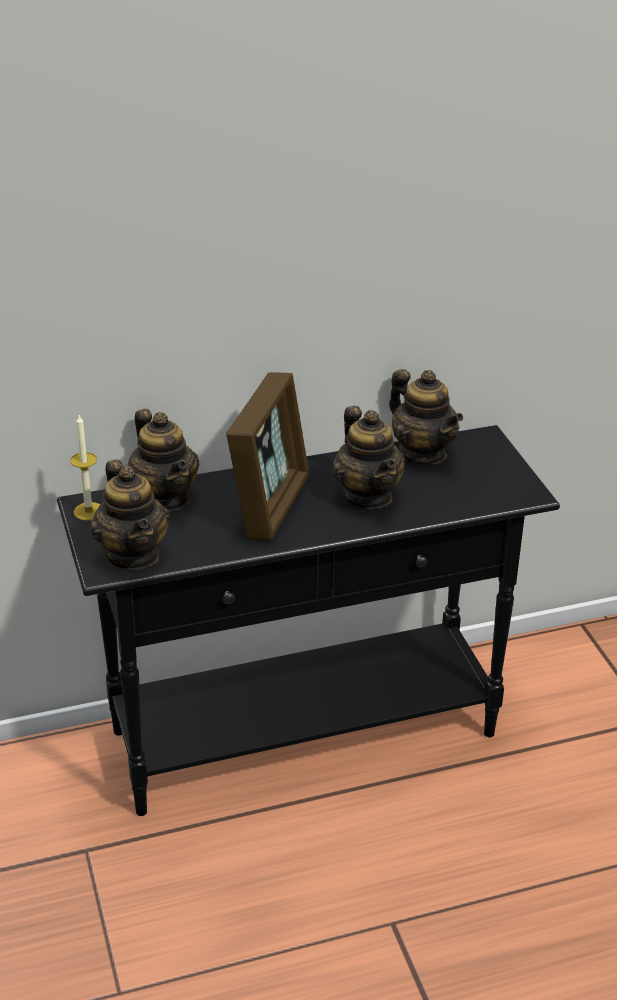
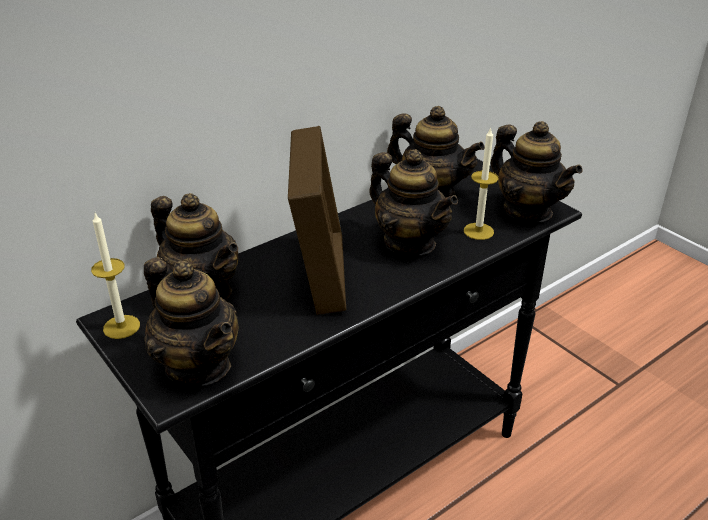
camera: 20 degrees left, 0 degrees up
none -> candle [464,127,499,240]
none -> teapot [491,121,583,222]

